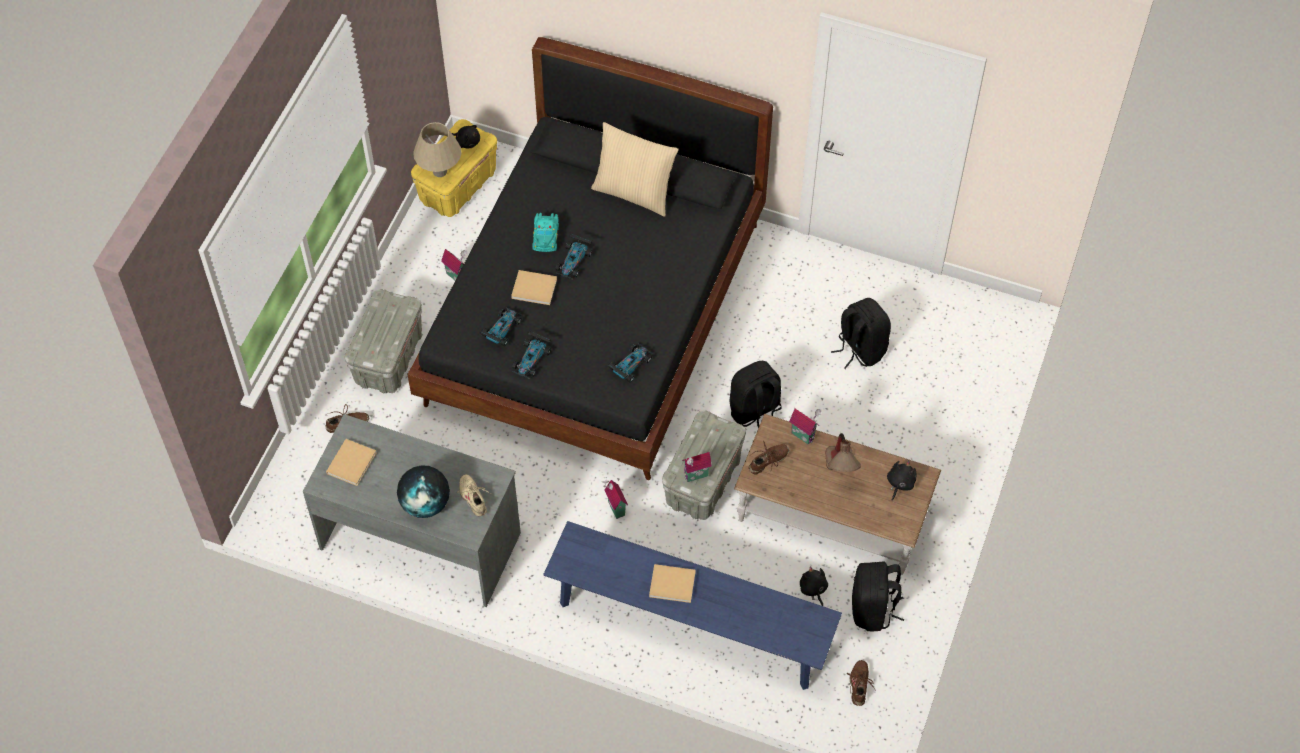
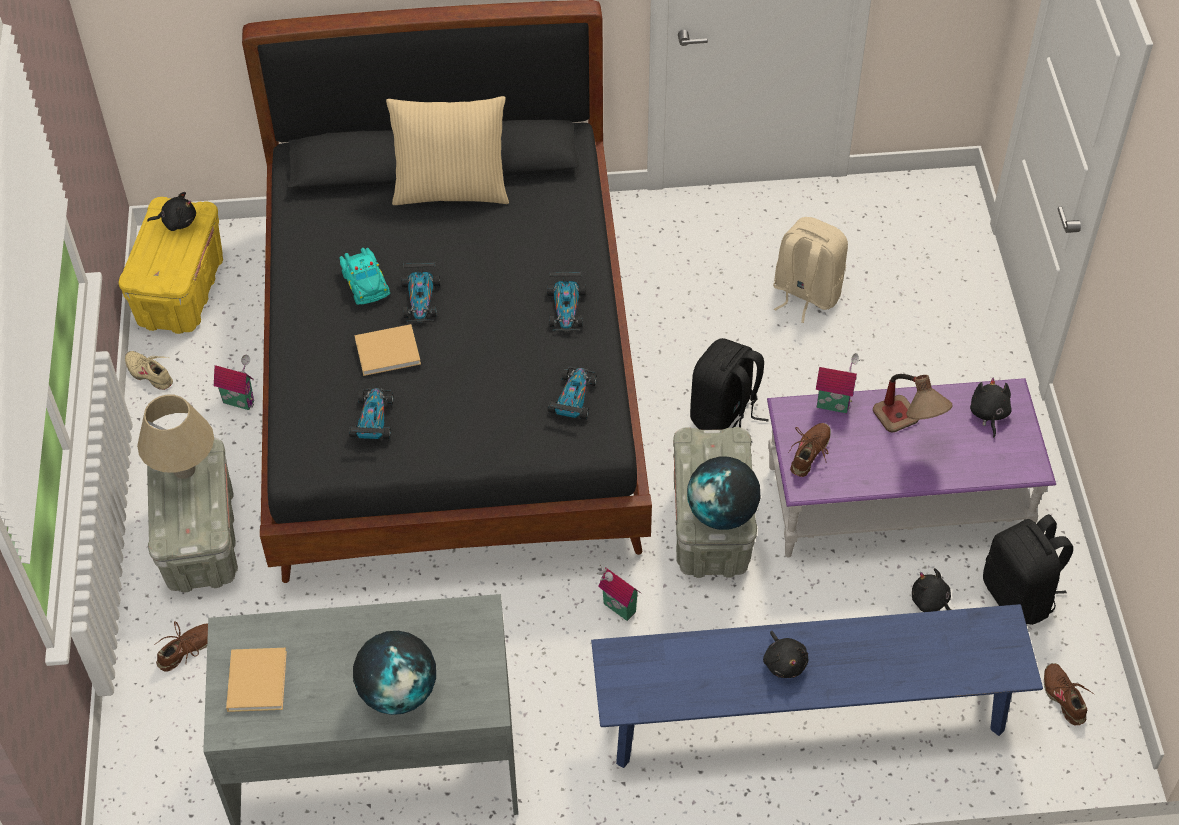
camera: 25 degrees left, 5 degrees down
beige table lamp [413,122,462,177] -> beige table lamp moved to [137,394,214,479]
beige shoe [457,474,492,516] -> beige shoe moved to [125,351,173,390]
toy car [512,331,551,379] -> toy car moved to [547,271,586,332]
beige book [649,564,696,603] -> black plush toy [763,631,808,678]
toy house [682,452,712,482] -> globe [687,457,760,530]
brown coffee table [734,414,941,575] -> purple coffee table [767,378,1056,557]
black backpack [831,298,891,369] -> beige backpack [773,217,848,323]

